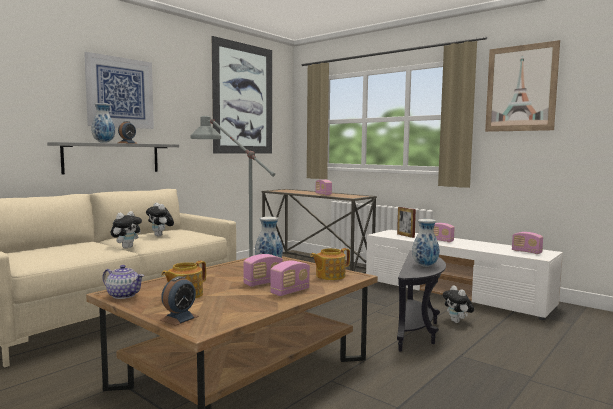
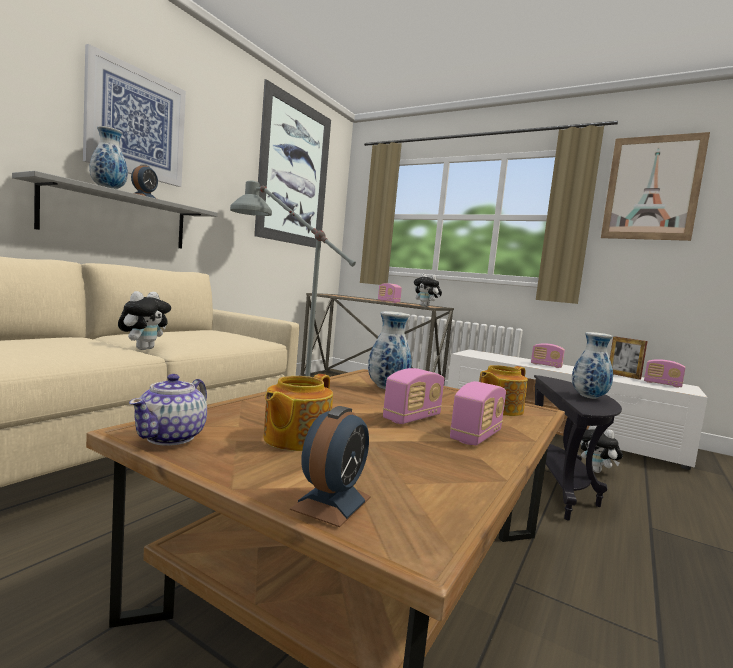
camera: 10 degrees left, 0 degrees up
teapot [102,265,144,299] -> teapot turned 90 degrees clockwise [129,374,207,446]
plush toy [146,203,174,236] -> plush toy moved to [414,274,442,307]
picture frame [397,207,416,238] -> picture frame moved to [610,336,648,380]

